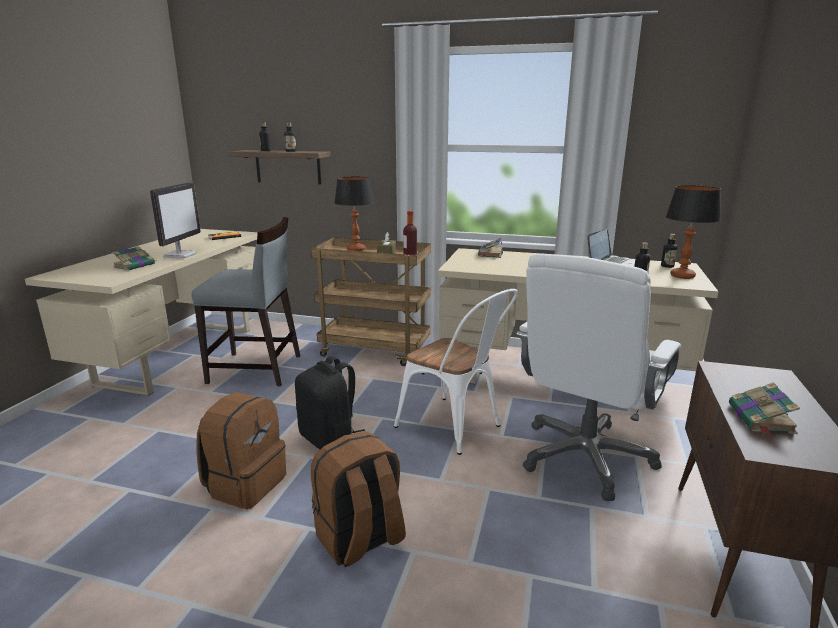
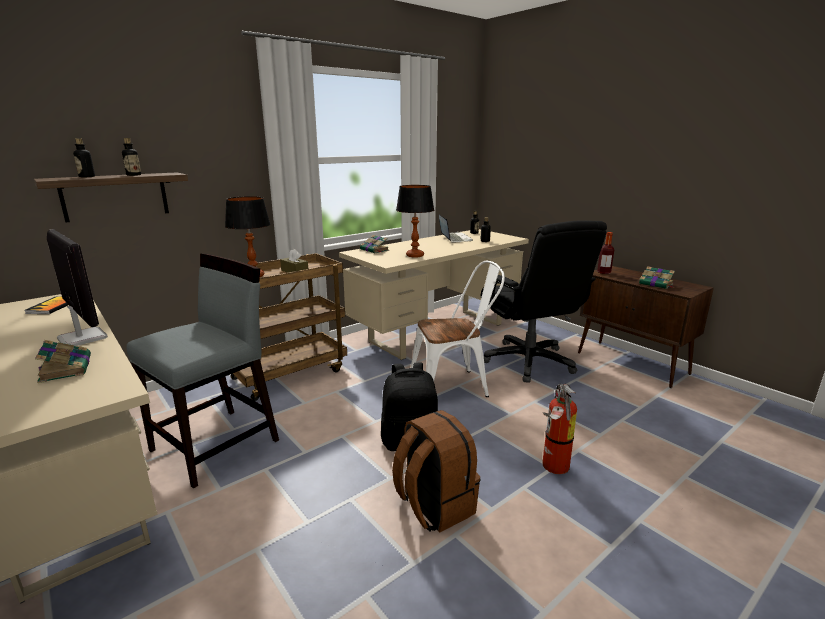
camera: 55 degrees left, 0 degrees up
brown backpack [311,431,406,567] -> fire extinguisher [542,383,577,474]
bottle [403,211,417,255] -> bottle moved to [597,232,614,274]
white office chair [516,253,681,501] -> black office chair [481,221,607,383]
table lamp [666,185,721,279] -> table lamp moved to [396,185,434,258]

